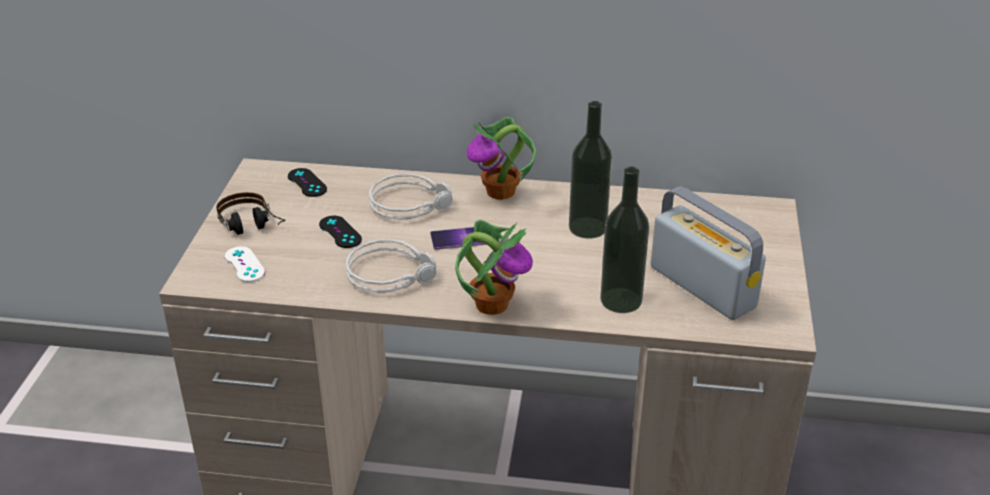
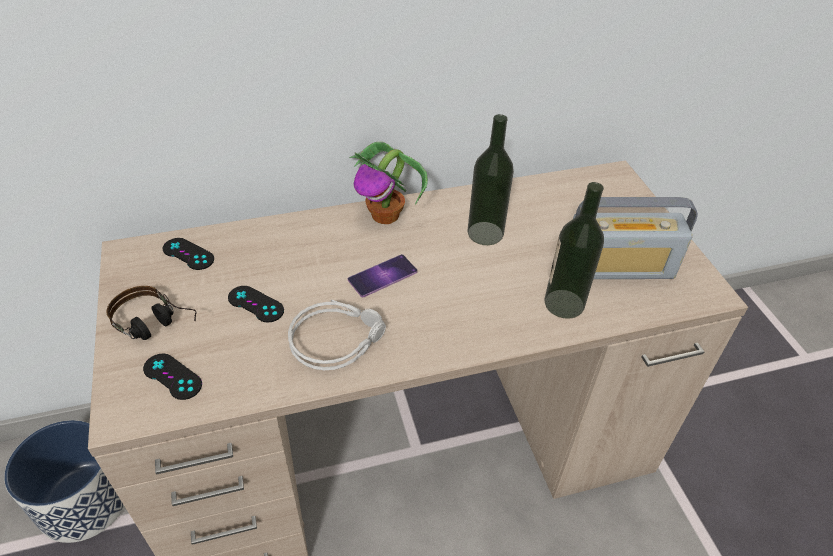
camera: 25 degrees left, 10 degrees up
white game controller [225,246,265,282] -> black game controller [143,354,202,400]
grey headphones [369,174,453,219] -> none
potted plant [455,220,533,315] -> none
radio [651,187,766,320] -> radio turned 150 degrees clockwise [573,197,698,279]
none -> planter [4,420,125,543]

